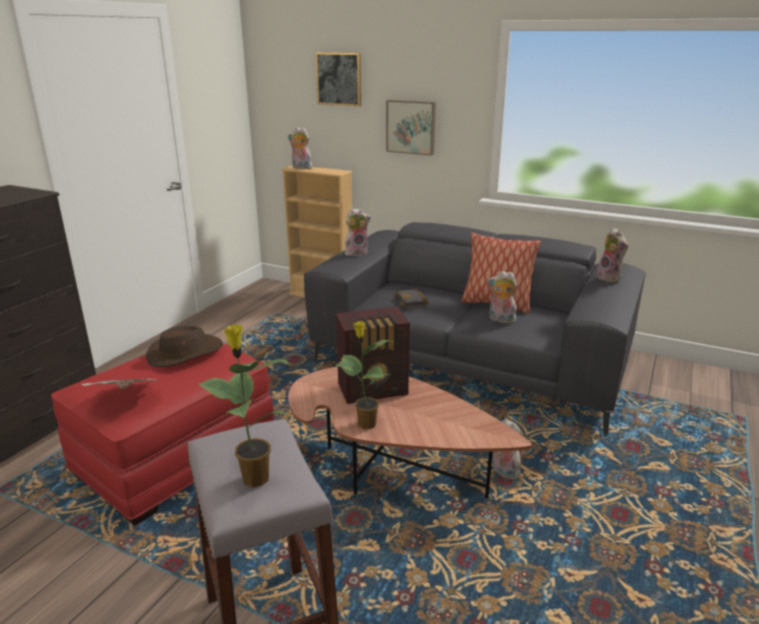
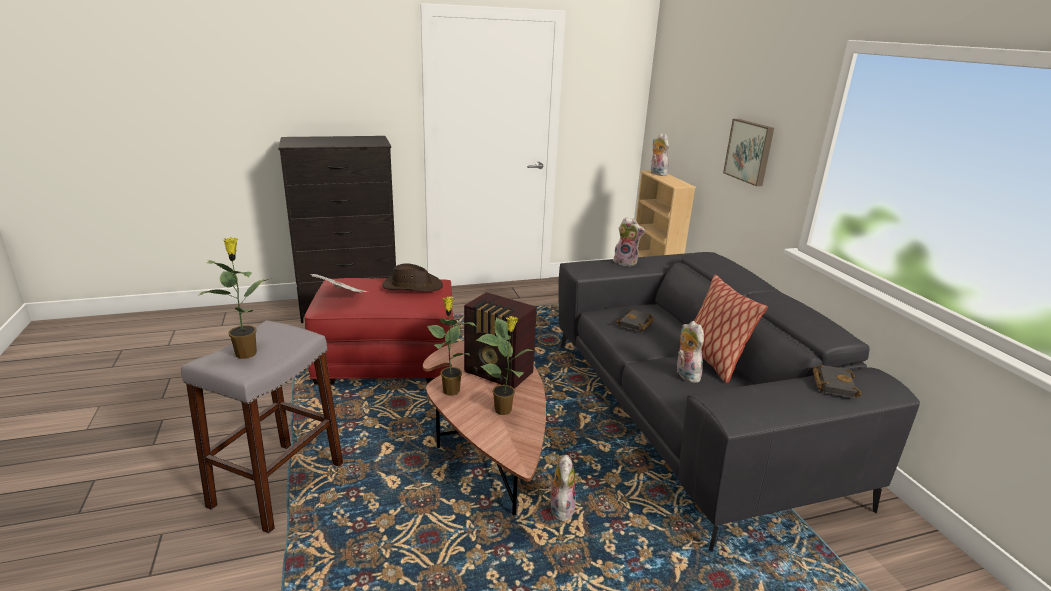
camera: 45 degrees right, 0 degrees up
picture [316,52,361,106] -> none
plush toy [597,227,629,283] -> black book [813,365,862,398]
none -> potted plant [476,316,535,415]

